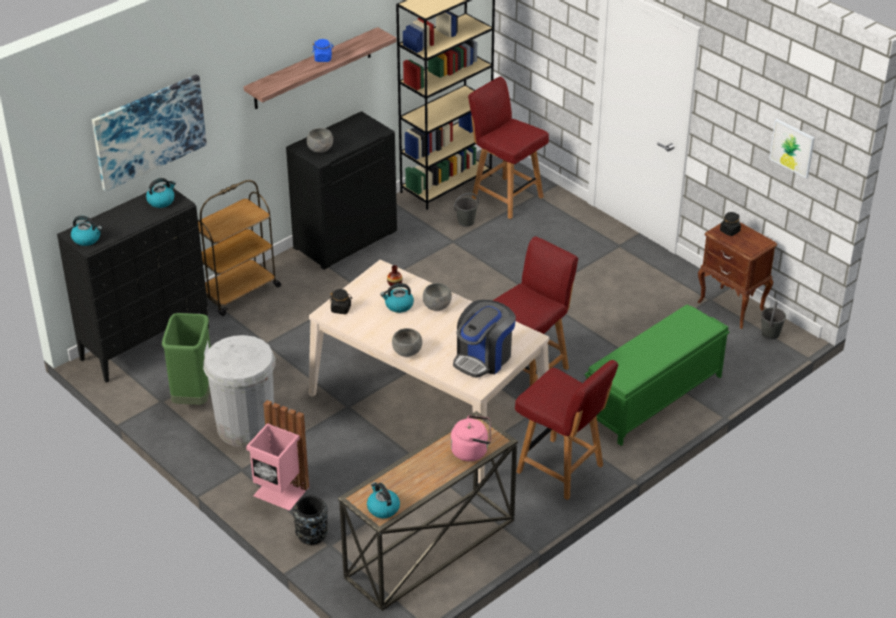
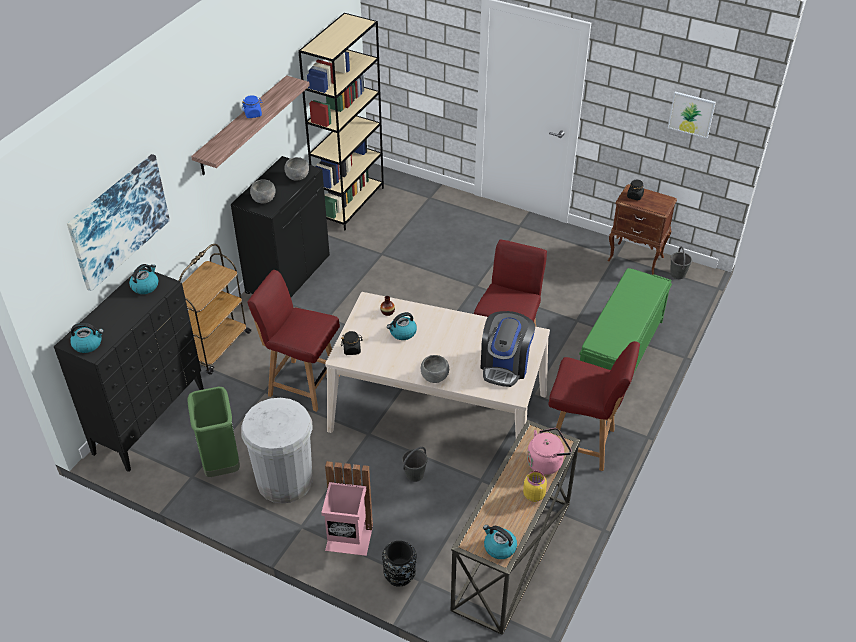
camera: 20 degrees left, 5 degrees up
grey bowl [423,283,452,311] -> grey bowl moved to [284,157,309,181]
grey bucket [454,193,479,227] -> grey bucket moved to [402,447,428,482]
red chair [468,77,549,219] -> red chair moved to [247,270,340,412]
none -> yellow jar [523,471,547,502]

